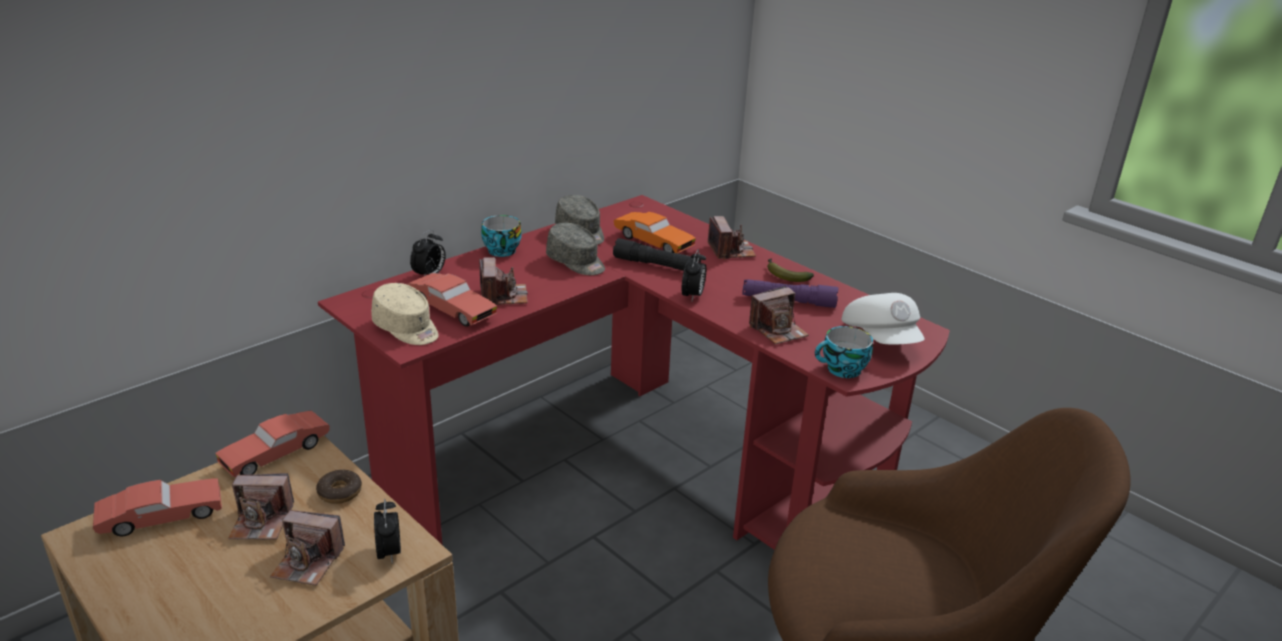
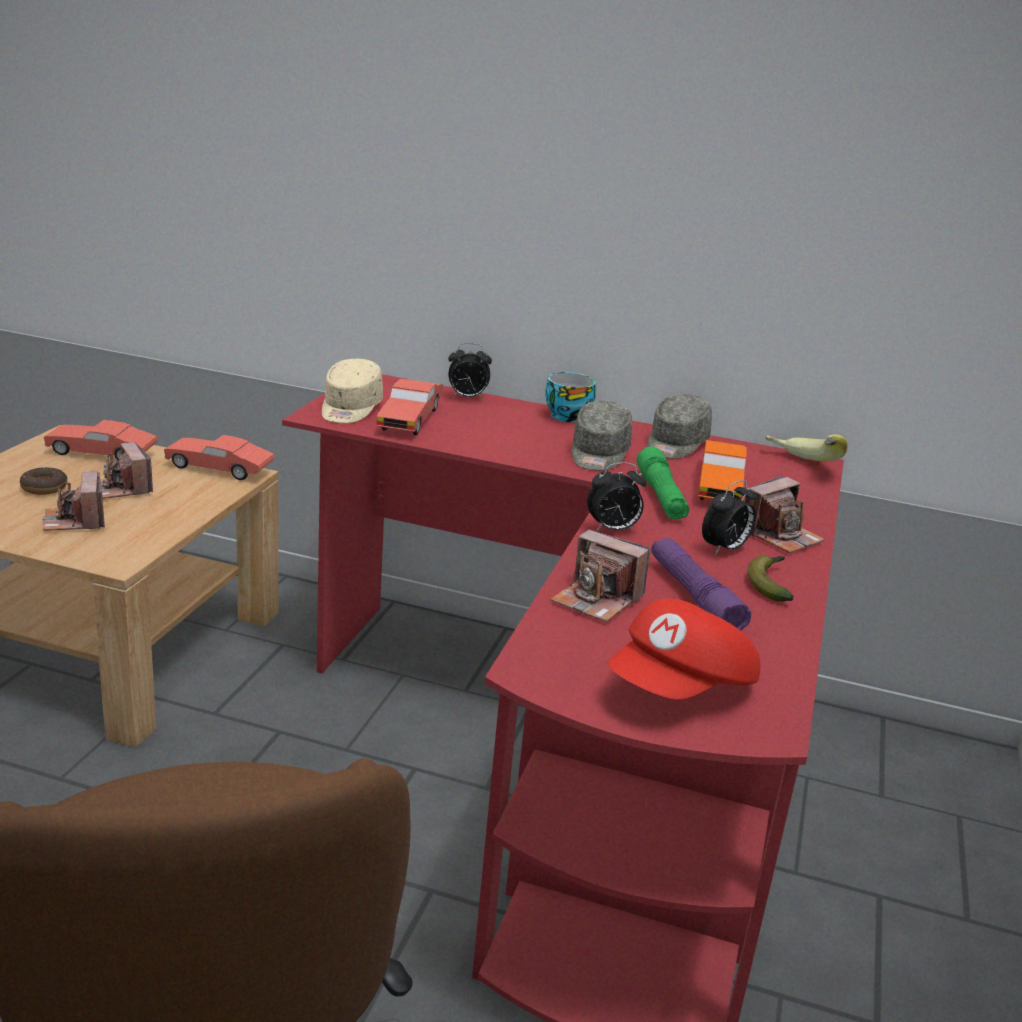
camera: 60 degrees right, 5 degrees down
red toy car [93,478,222,537] -> red toy car turned 150 degrees clockwise [44,420,158,460]
donut [316,469,362,504] -> donut moved to [20,467,67,495]
alarm clock [374,499,401,564] -> alarm clock moved to [702,480,756,555]
camera [479,257,528,305] -> none
black flashlight [613,238,701,271] -> green flashlight [637,447,689,520]
cup [815,326,873,378] -> none
white cap [841,293,925,344] -> red cap [608,599,760,700]
none -> banana [765,434,848,461]

